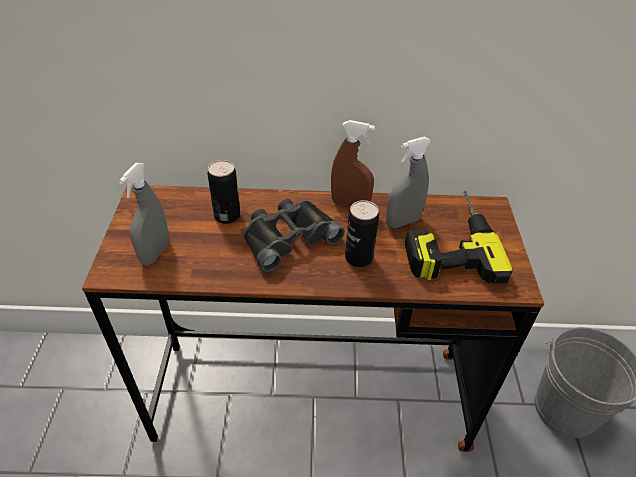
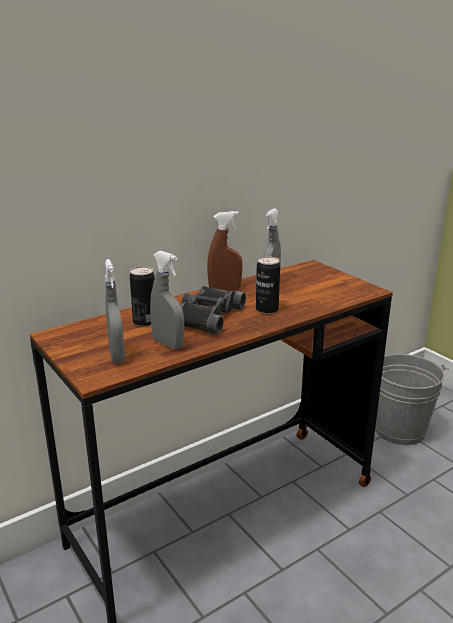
camera: 35 degrees left, 20 degrees down
power drill [405,191,513,284] -> none
none -> grey spray bottle [150,251,184,349]

